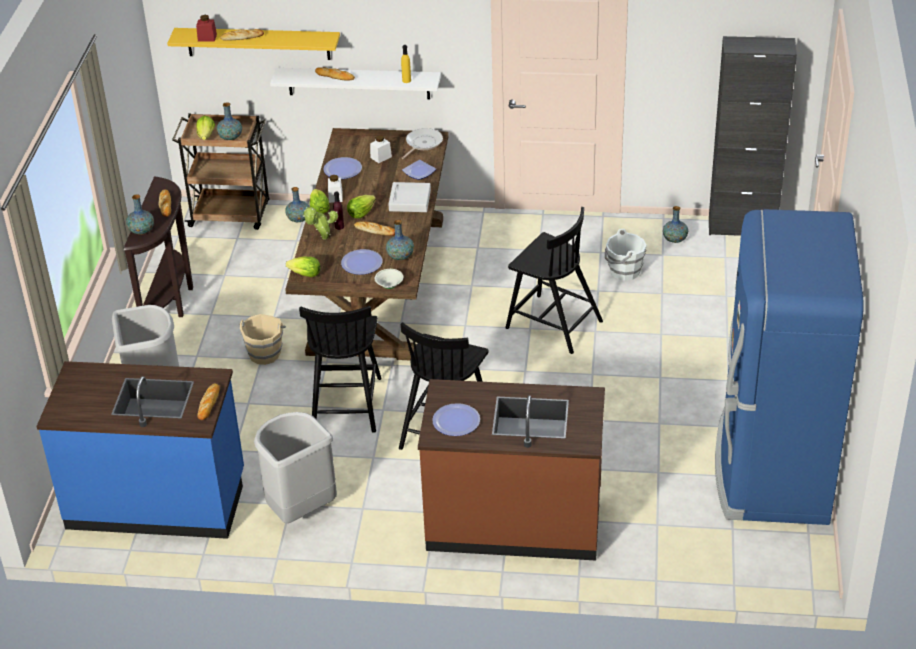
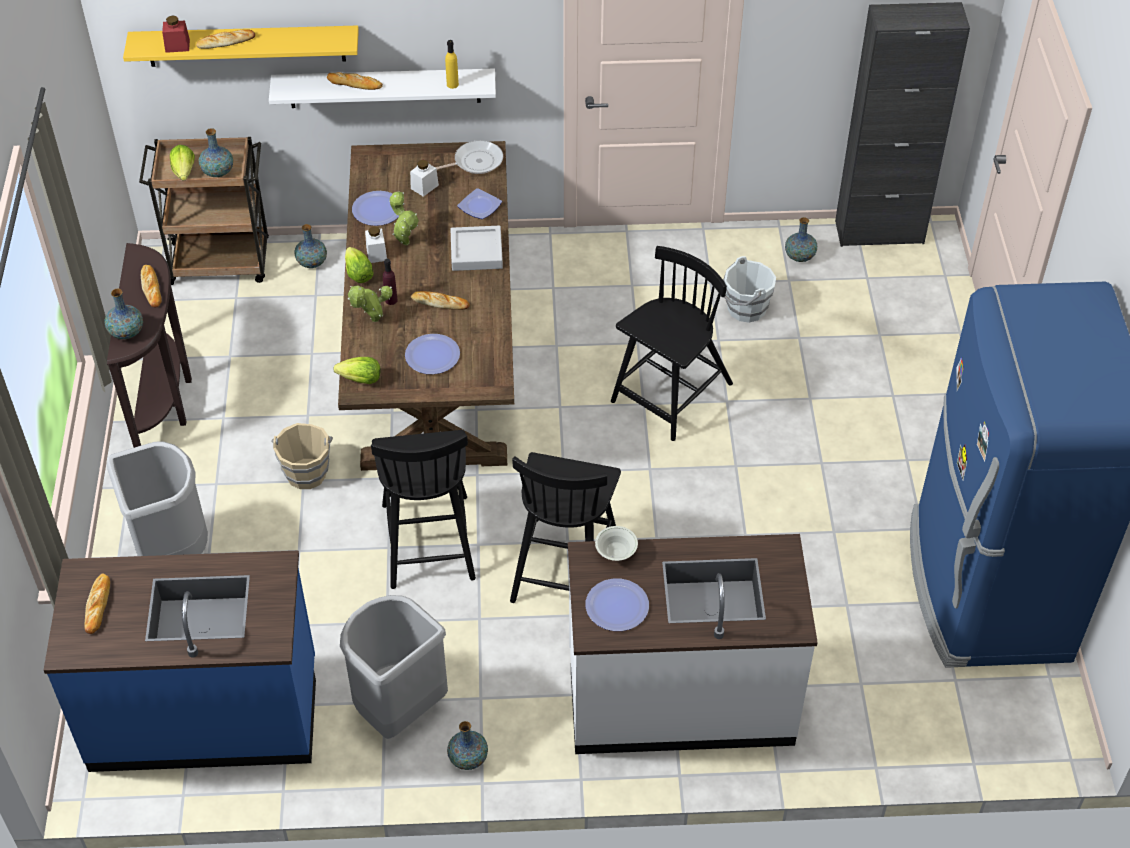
camera: 10 degrees left, 10 degrees up
bread [197,383,220,420] -> bread moved to [84,574,110,634]
lettuce [347,195,376,218] -> none
white bowl [374,269,403,289] -> white bowl moved to [595,526,638,561]
vase [386,220,414,260] -> vase moved to [447,721,488,770]
frying pan [401,128,443,159] -> frying pan turned 45 degrees clockwise [435,140,503,174]
brown counter [418,379,605,561] -> white counter [568,534,818,754]
black chair [505,207,603,354] -> black chair turned 75 degrees counterclockwise [611,246,733,441]
none -> potted plant [389,191,419,245]

